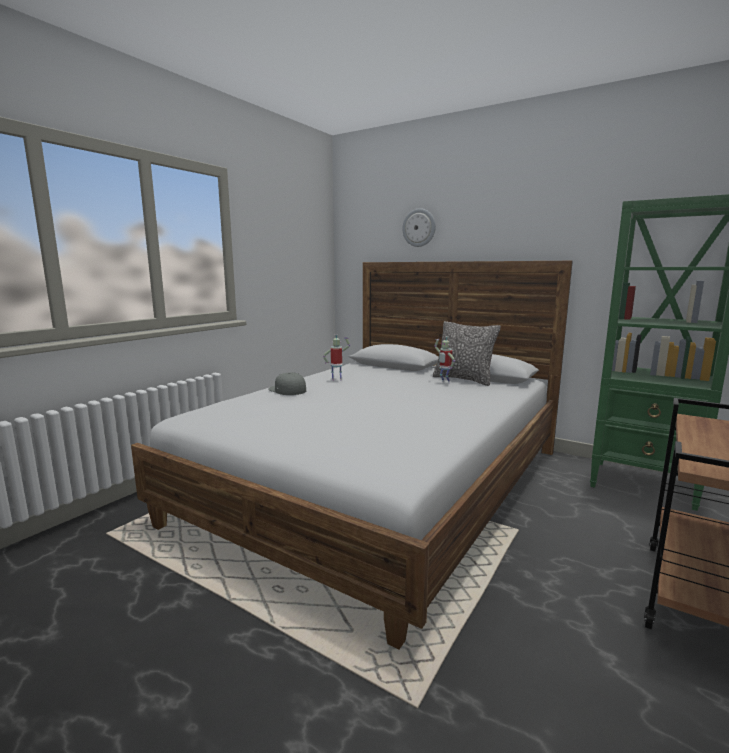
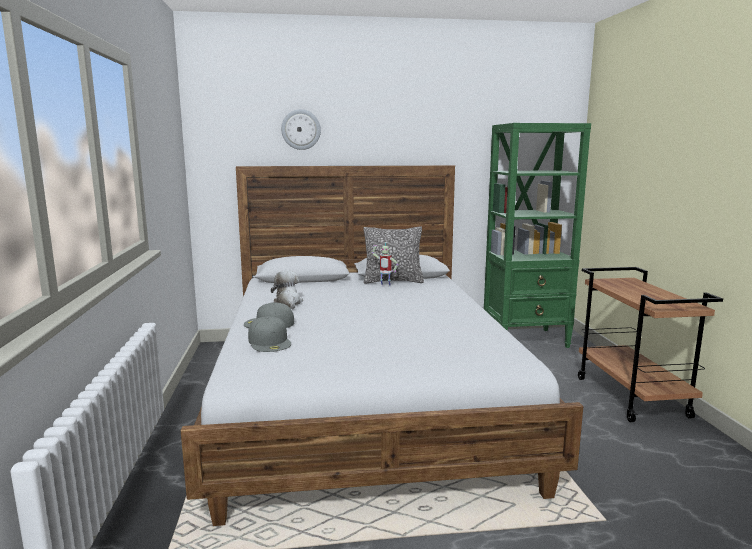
camera: 40 degrees left, 0 degrees up
toy robot [323,334,350,381] -> plush toy [271,270,303,309]
none -> grey cap [248,316,291,352]

